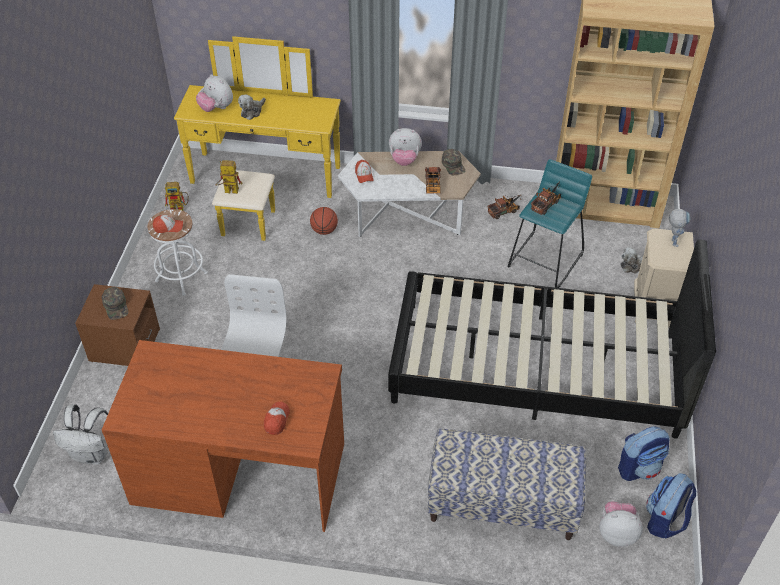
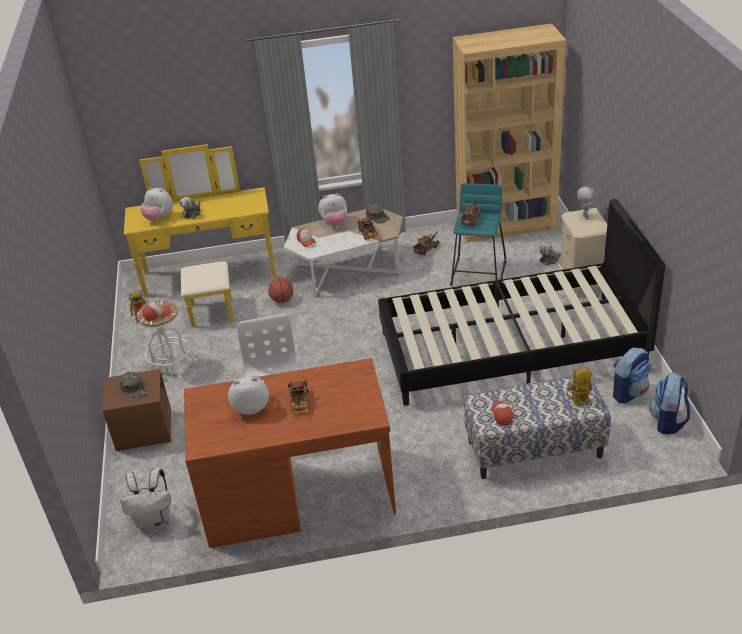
camera: 15 degrees left, 10 degrees down
toy robot [215,160,242,194] -> toy robot moved to [567,366,592,405]
cap [264,402,290,435] -> cap moved to [492,401,513,426]
plush toy [599,501,643,547] -> plush toy moved to [228,375,269,415]
none -> toy truck [288,380,309,414]

